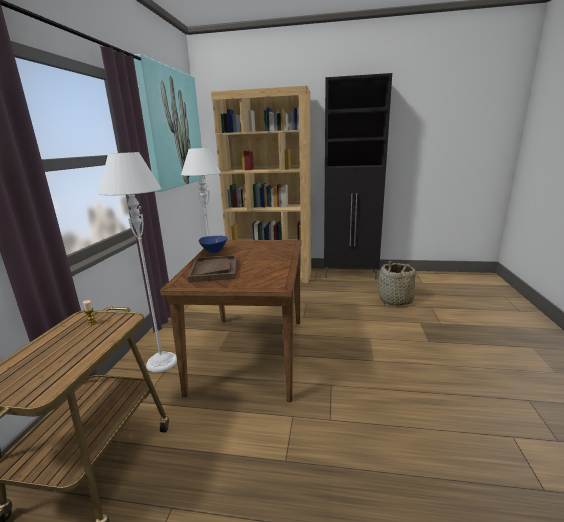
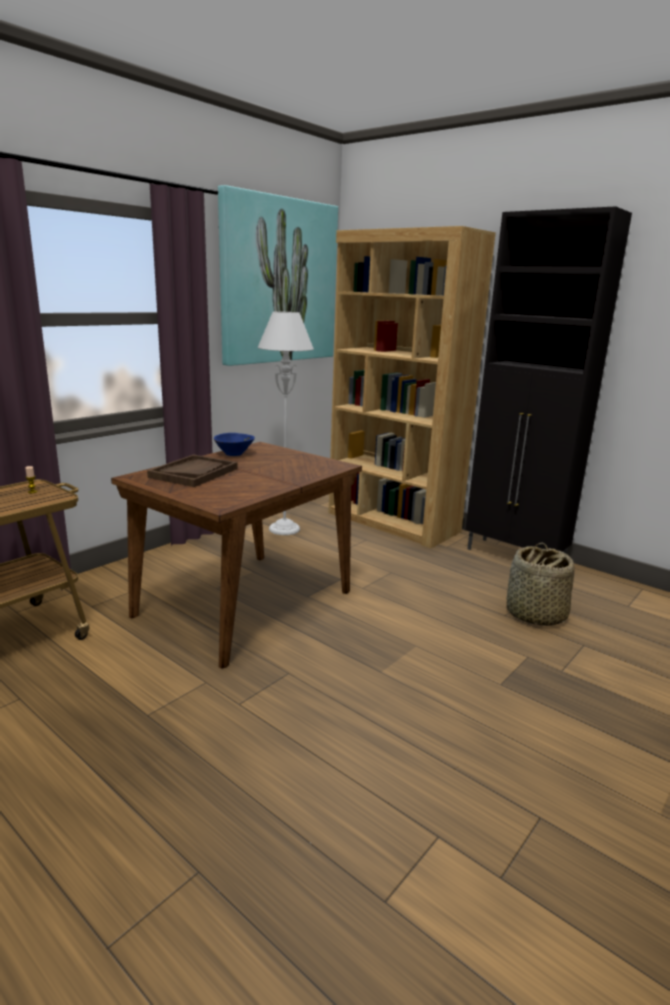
camera: 30 degrees right, 0 degrees up
white floor lamp [98,152,177,372] -> none

